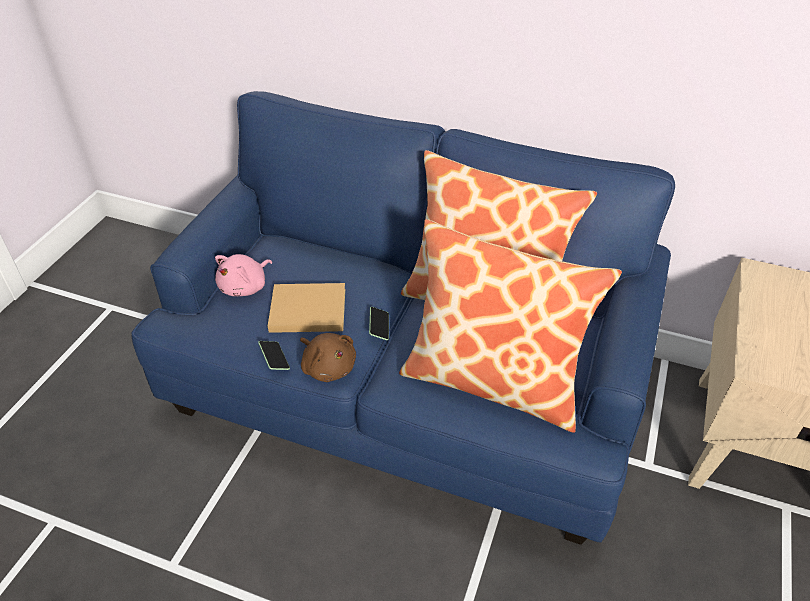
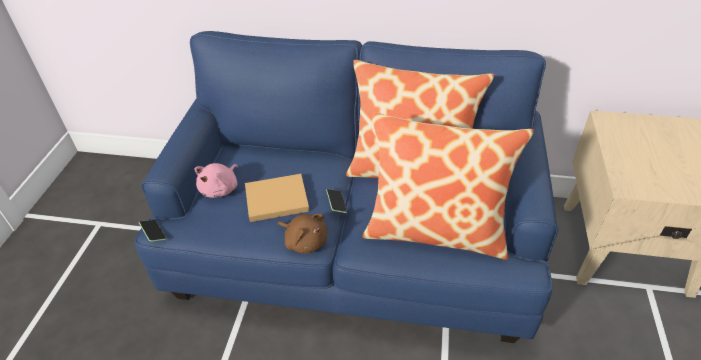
camera: 10 degrees left, 0 degrees up
phone [258,341,290,370] -> phone moved to [139,220,167,242]

